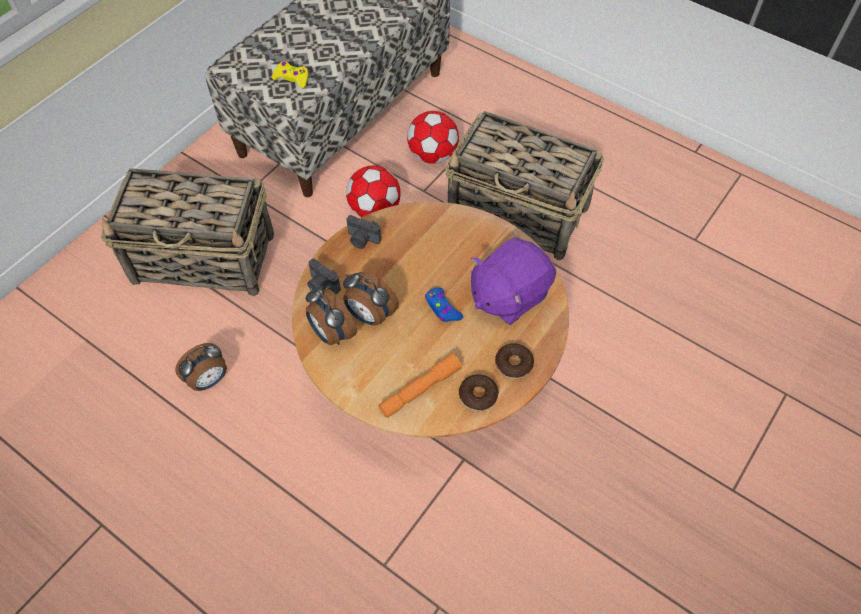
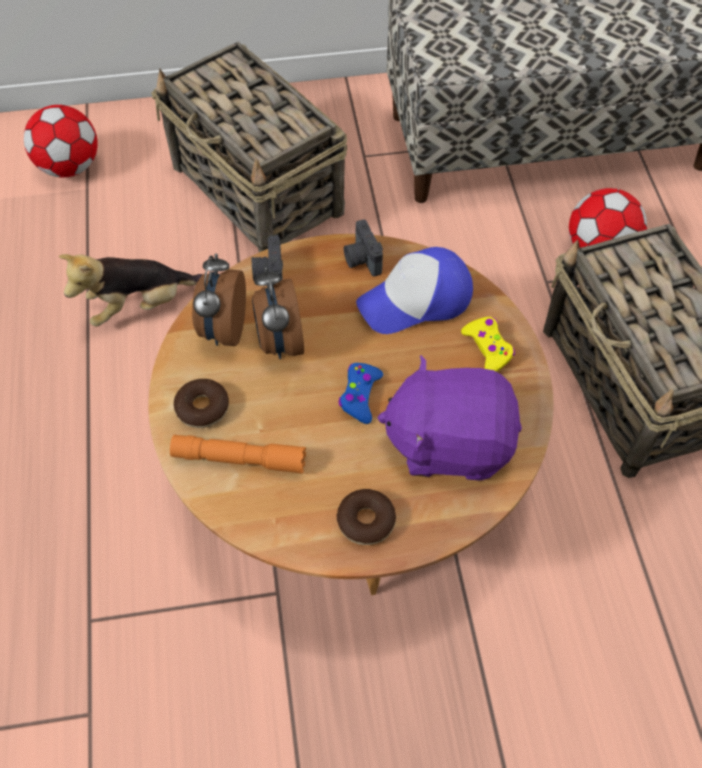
camera: 45 degrees right, 0 degrees up
alarm clock [175,343,227,391] -> plush toy [59,254,202,327]
yellow game controller [272,61,308,88] -> yellow game controller moved to [461,317,515,372]
football [346,166,401,217] -> football moved to [24,105,98,178]
donut [459,374,499,411] -> donut moved to [174,379,229,428]
none -> cap [356,247,473,334]

